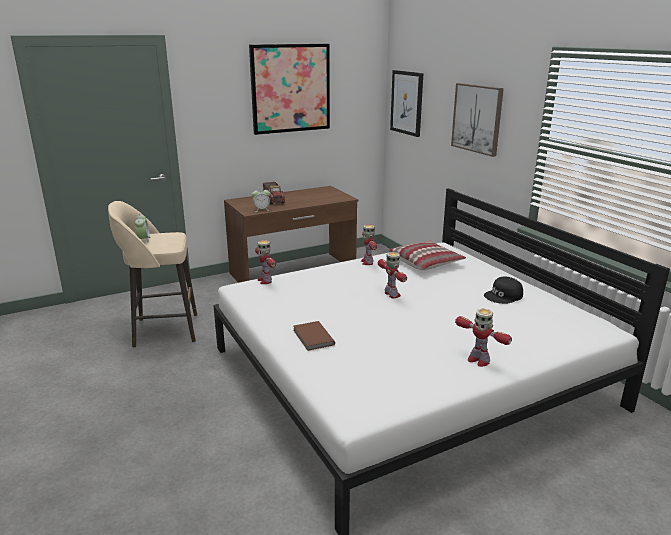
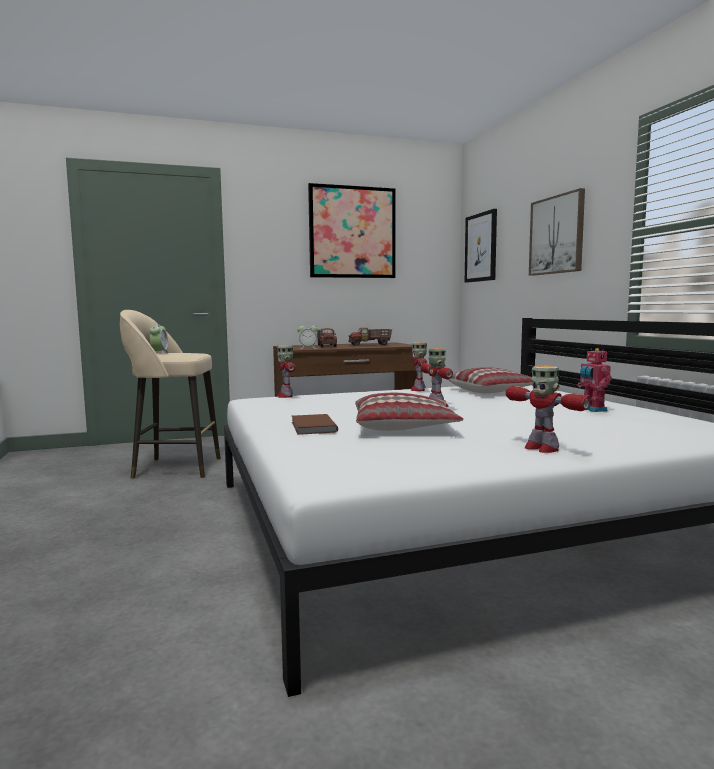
camera: 10 degrees right, 15 degrees down
black cap [484,277,523,304] -> toy robot [577,348,612,412]
none -> toy truck [348,327,392,346]
none -> pillow [355,393,463,431]

